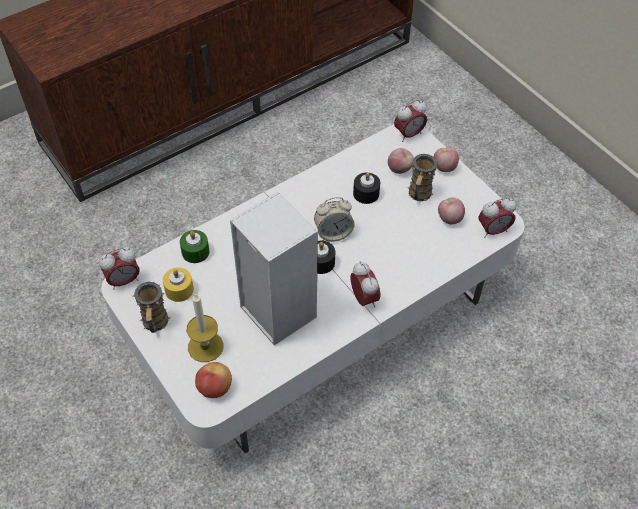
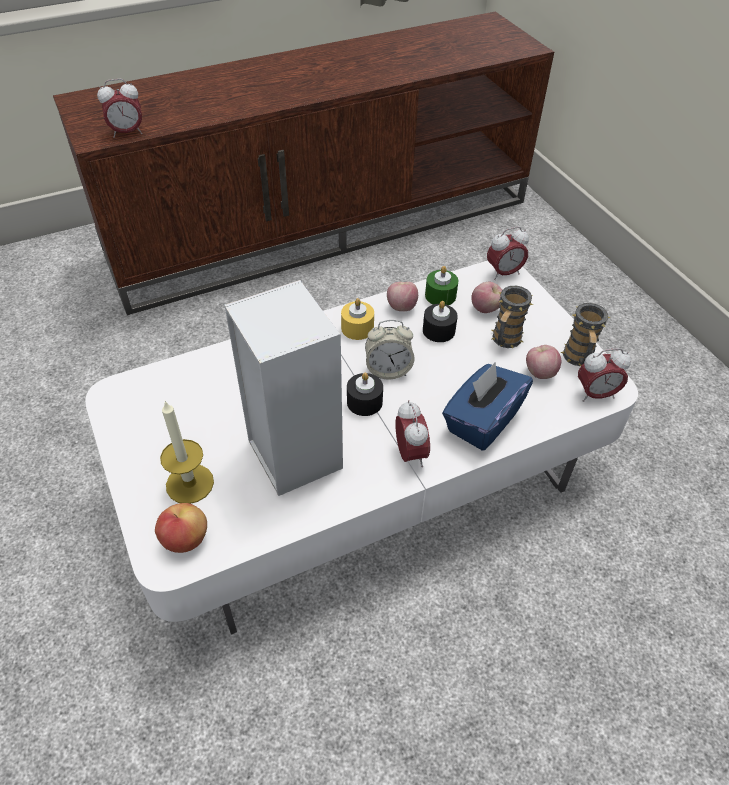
camera: 10 degrees right, 5 degrees down
alarm clock [99,247,140,290] -> alarm clock moved to [97,79,142,138]
mug [133,282,170,333] -> mug moved to [561,303,611,366]
yellow candle [163,267,194,302] -> yellow candle moved to [341,298,374,340]
green candle [180,230,209,263] -> green candle moved to [425,266,458,305]
apple [434,147,459,172] -> apple moved to [387,282,418,311]
none -> blue tissue box [442,362,533,451]

